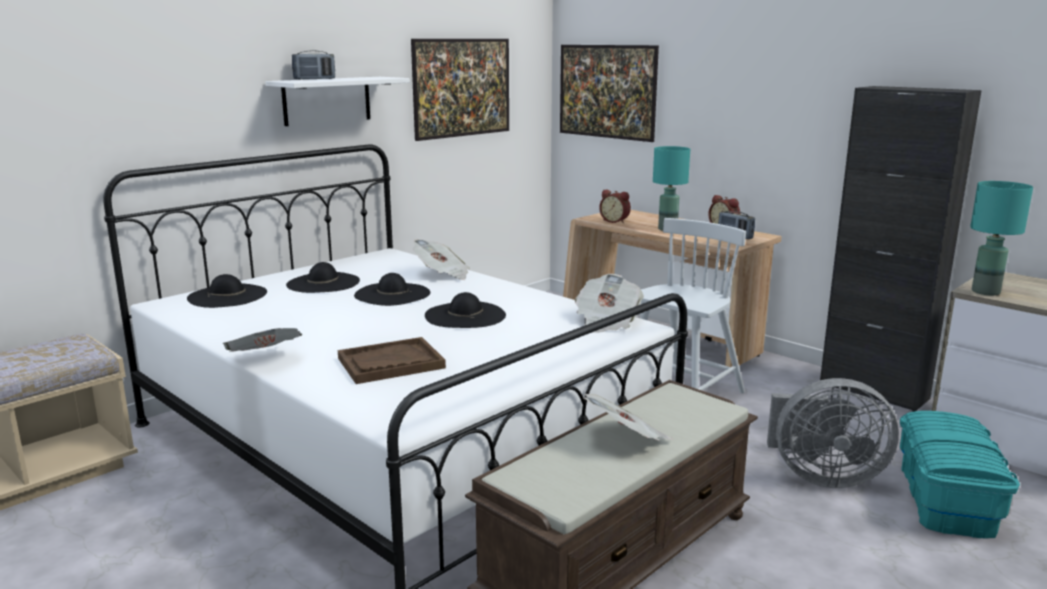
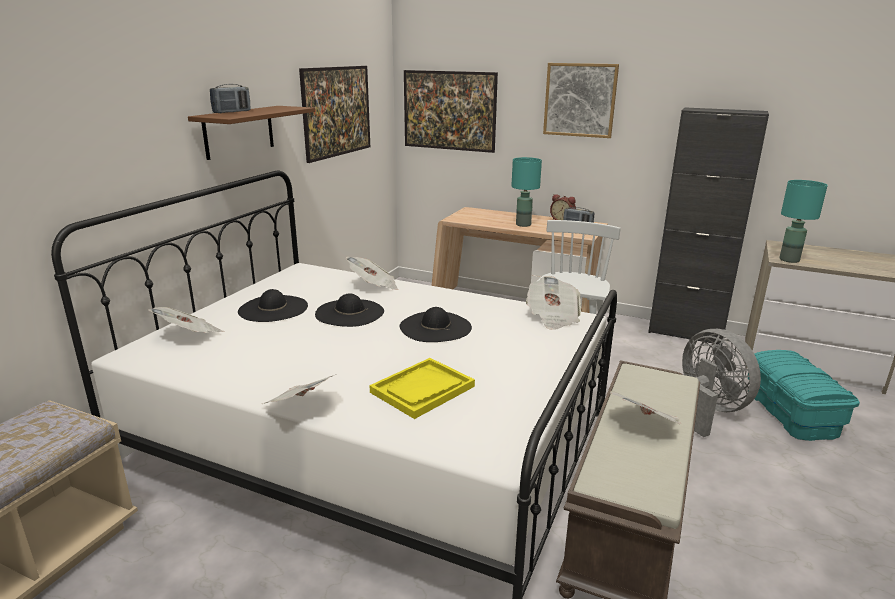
camera: 20 degrees left, 5 degrees up
black hat [187,274,267,308] -> newspaper [148,307,225,333]
white shelf [265,77,410,126] -> brown shelf [188,106,315,160]
brown tray [338,337,446,384] -> yellow tray [370,358,475,419]
alarm clock [599,189,631,224] -> none
grey fan [767,378,899,488] -> grey fan turned 105 degrees counterclockwise [682,329,761,437]
none -> picture [543,63,619,138]

